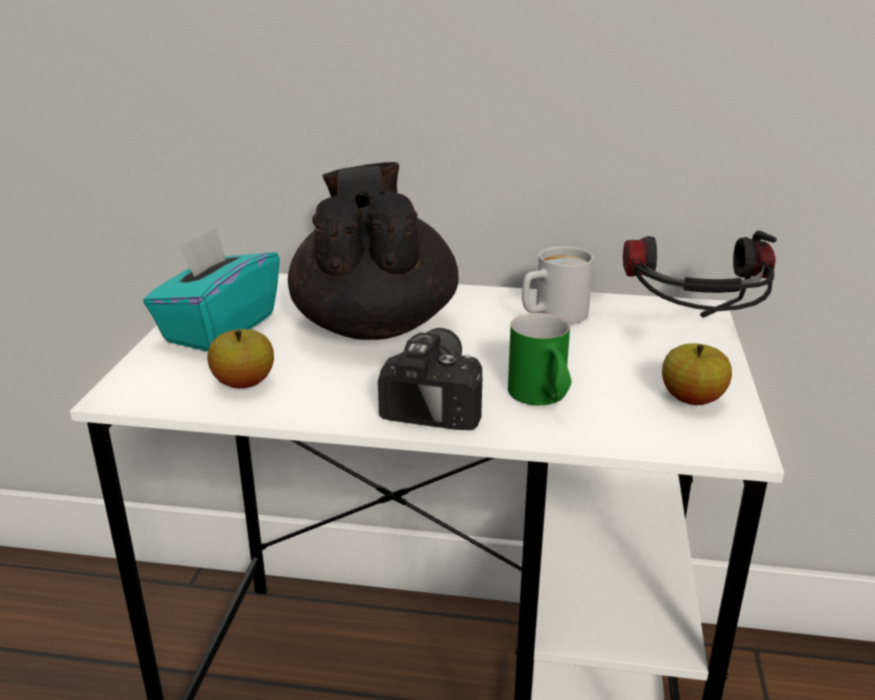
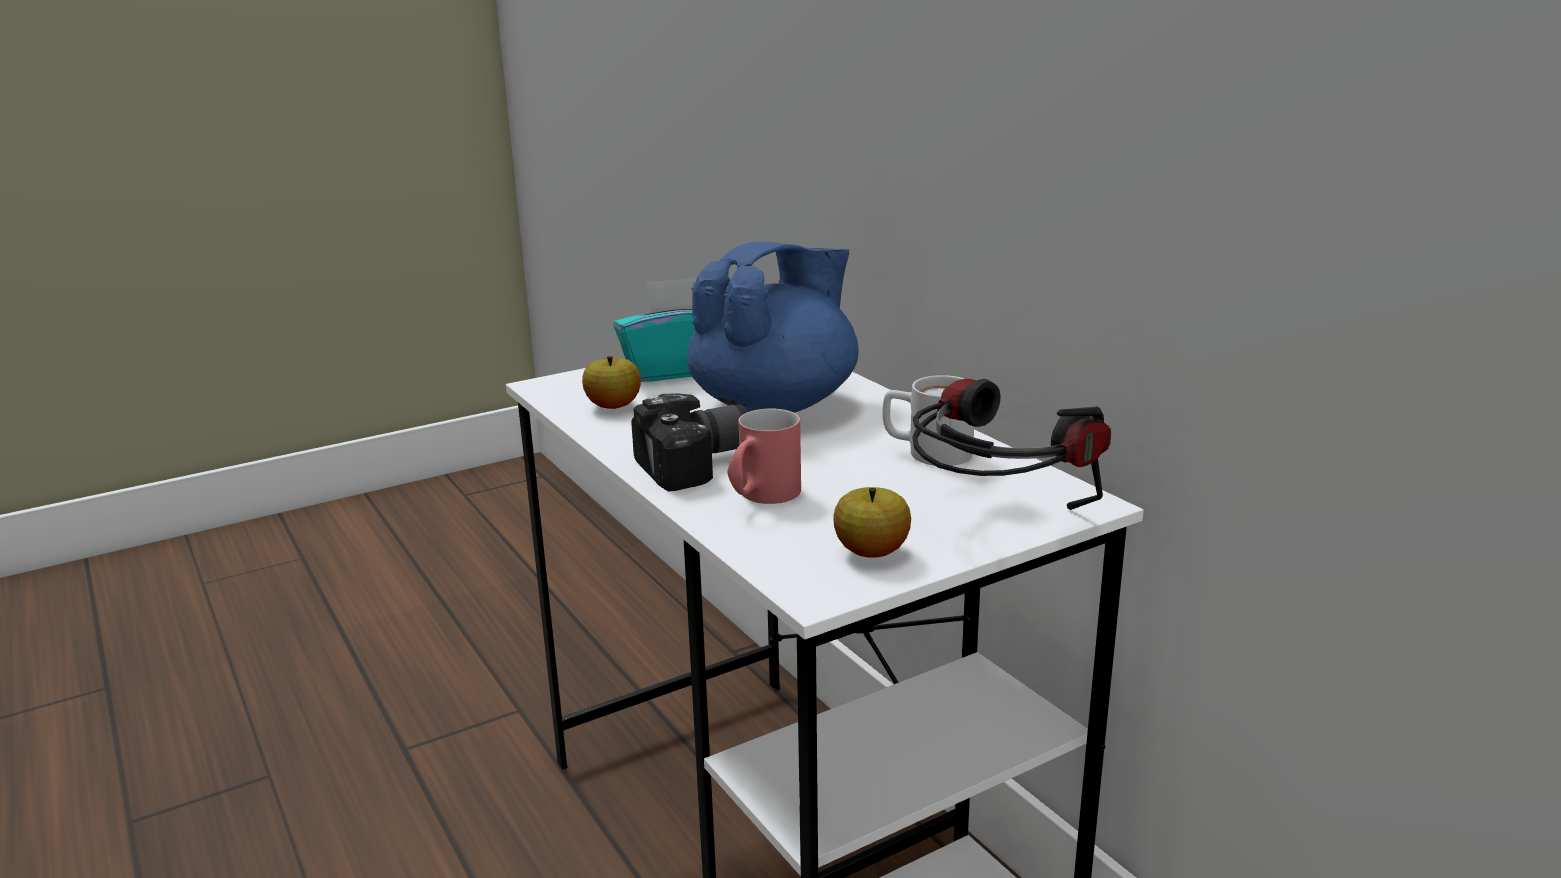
camera: 50 degrees right, 5 degrees down
black teapot [288,162,459,340] -> blue teapot [687,242,859,413]
green mug [508,313,571,405] -> red mug [727,409,801,504]

